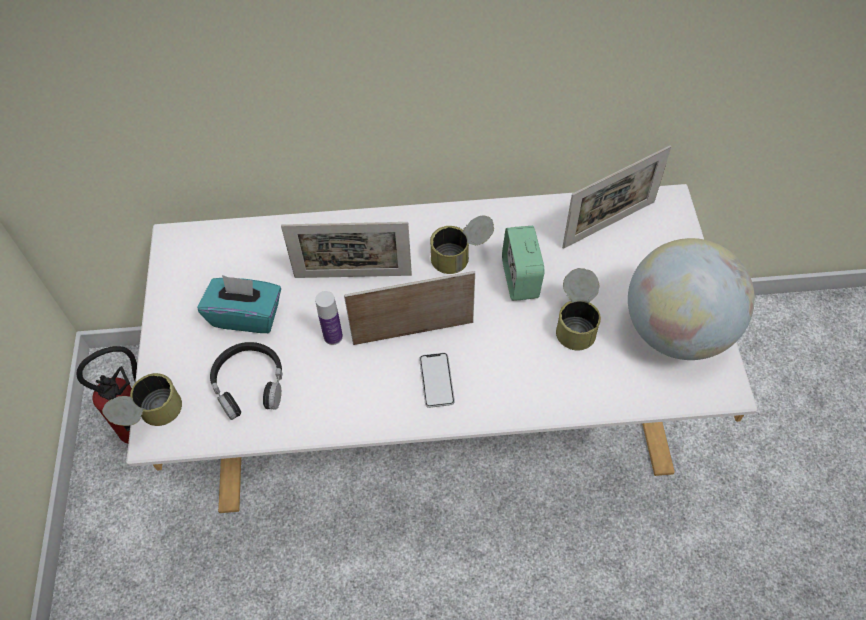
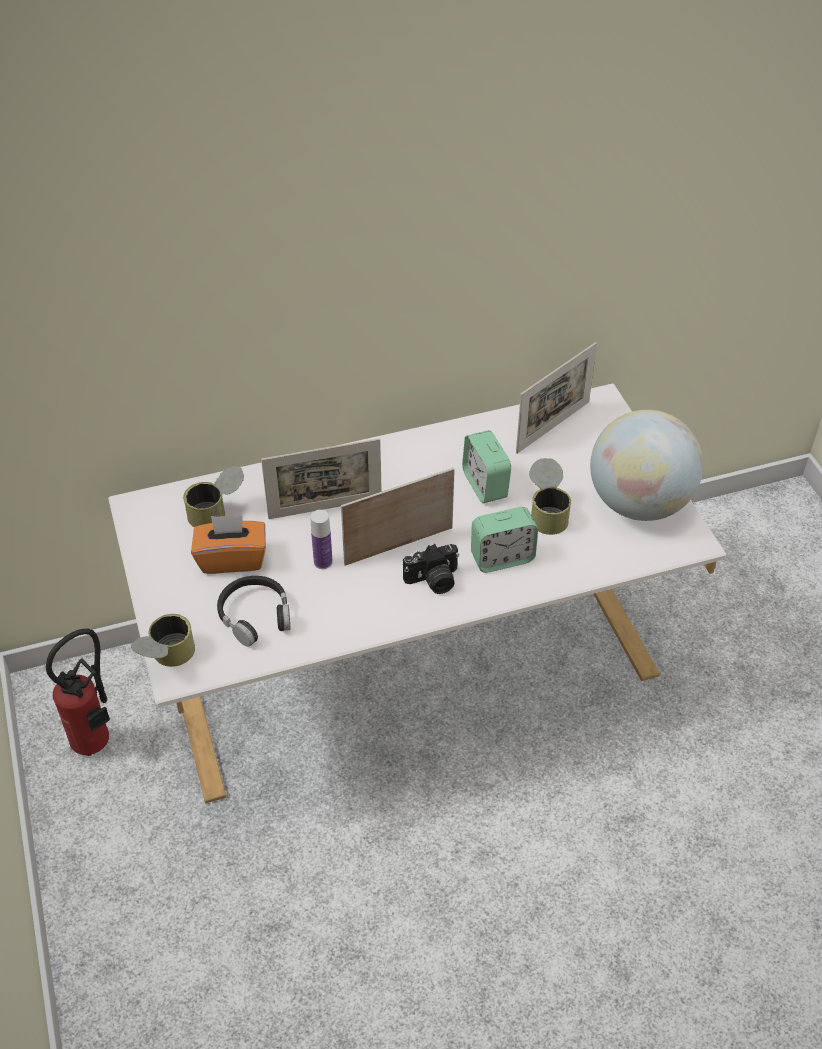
camera: 15 degrees left, 10 degrees down
turquoise tissue box [197,275,281,333] -> orange tissue box [191,515,266,574]
phone [419,353,455,408] -> camera [403,544,459,594]
can [430,215,494,274] -> can moved to [183,466,244,527]
none -> alarm clock [471,507,538,573]

